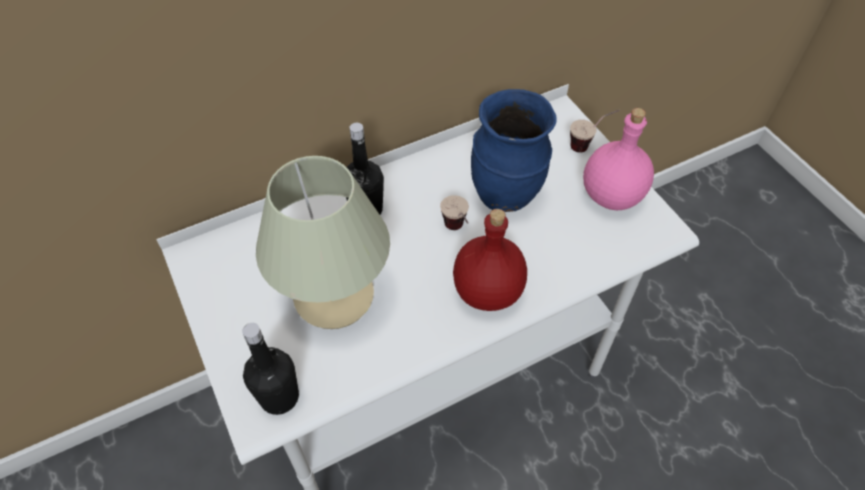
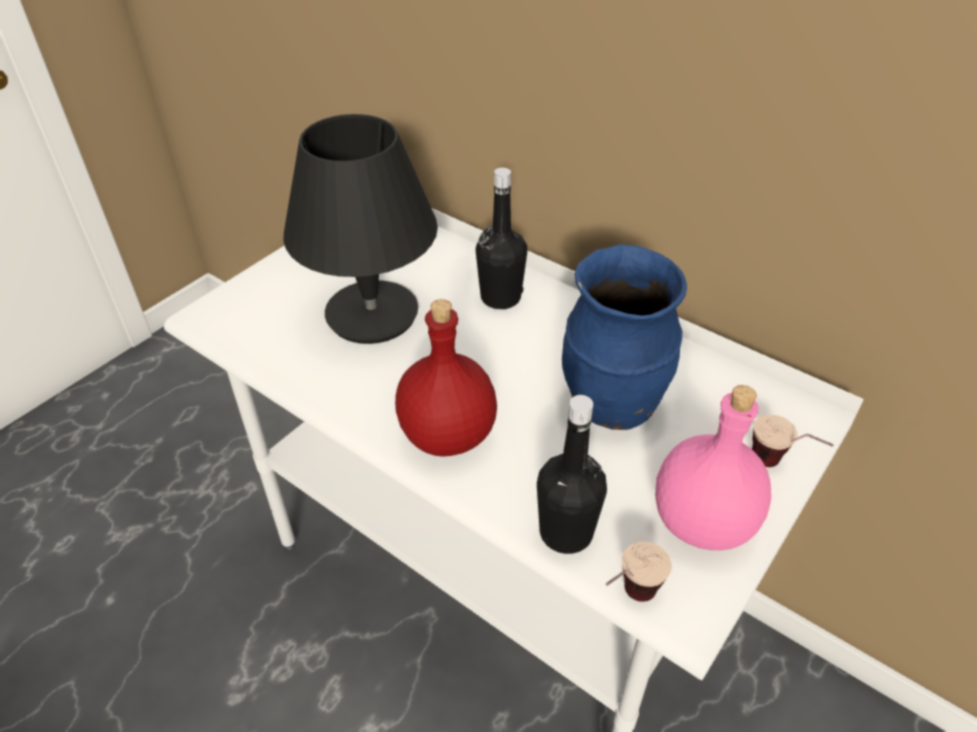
camera: 65 degrees right, 10 degrees down
black bottle [242,323,299,415] -> black bottle moved to [537,395,607,554]
beige table lamp [256,156,390,329] -> black table lamp [283,114,438,344]
cup [440,195,469,230] -> cup moved to [606,541,672,602]

